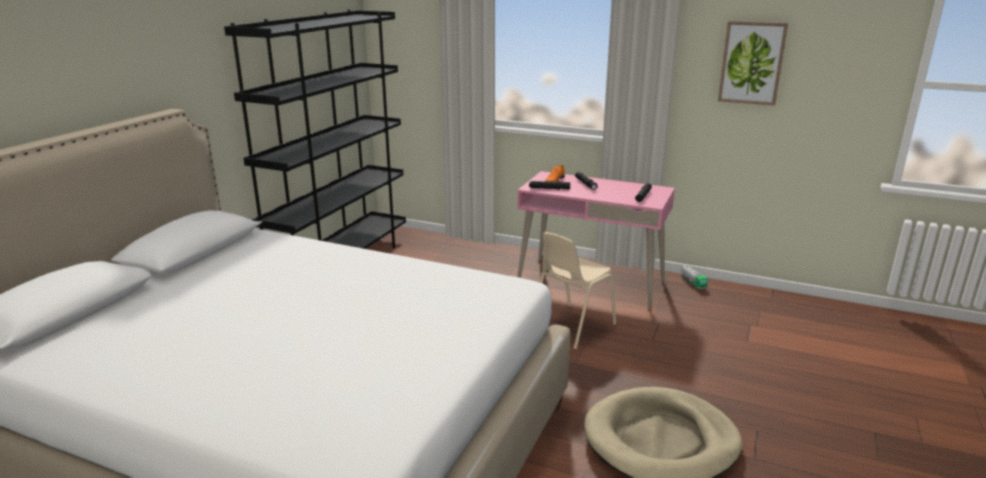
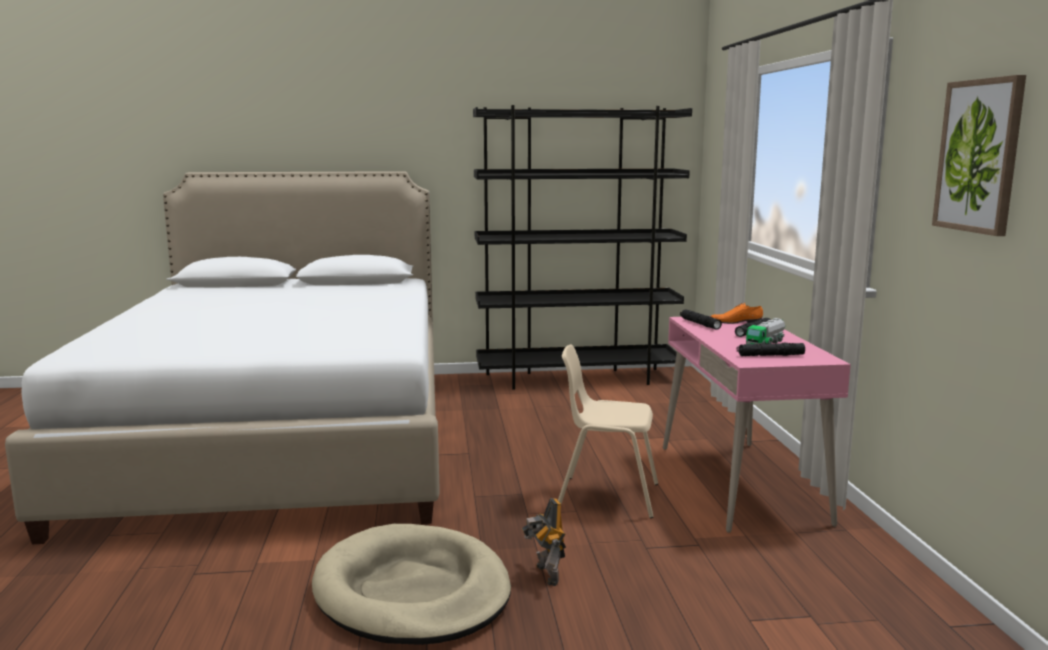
camera: 60 degrees right, 10 degrees down
toy truck [681,265,708,289] -> toy truck moved to [746,318,785,345]
none -> toy robot [521,498,566,586]

